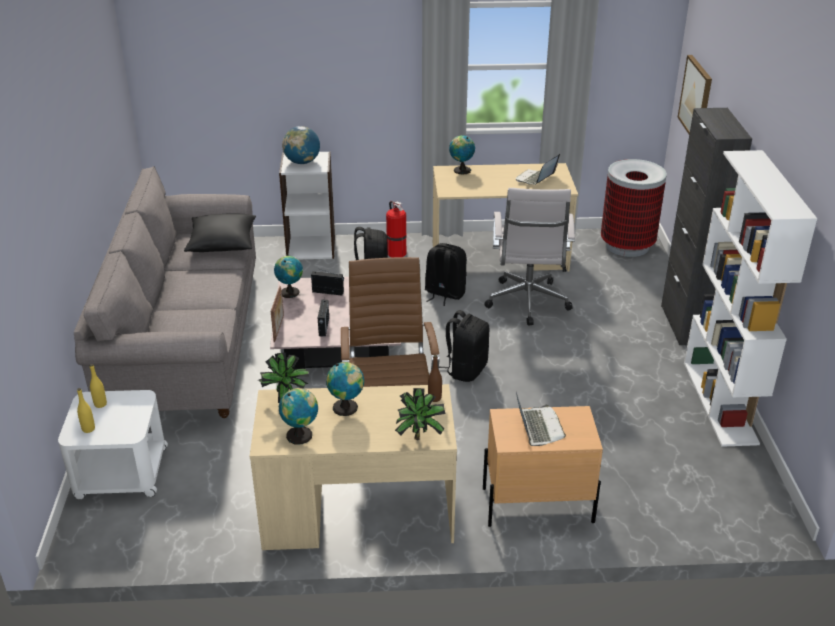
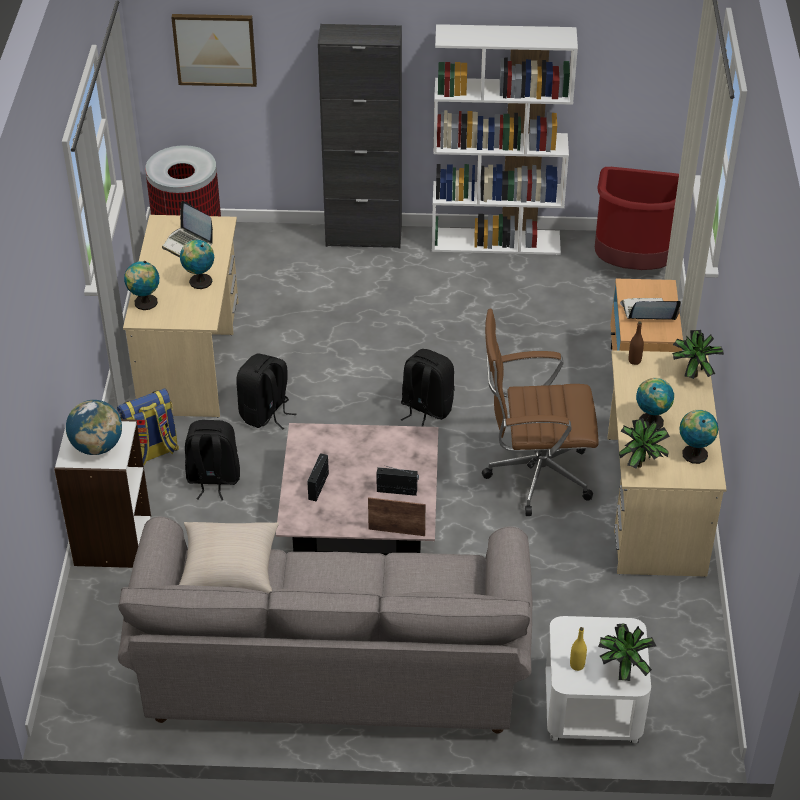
camera: 85 degrees left, 10 degrees up
yellow bottle [77,388,95,433] -> potted plant [598,624,656,681]
black pillow [184,213,256,252] -> beige pillow [179,522,279,594]
globe [274,256,303,298] -> globe moved to [180,240,214,289]
fire extinguisher [386,201,406,257] -> backpack [117,388,179,465]
white office chair [484,188,575,326] -> none
none -> red trash can [595,167,679,270]

